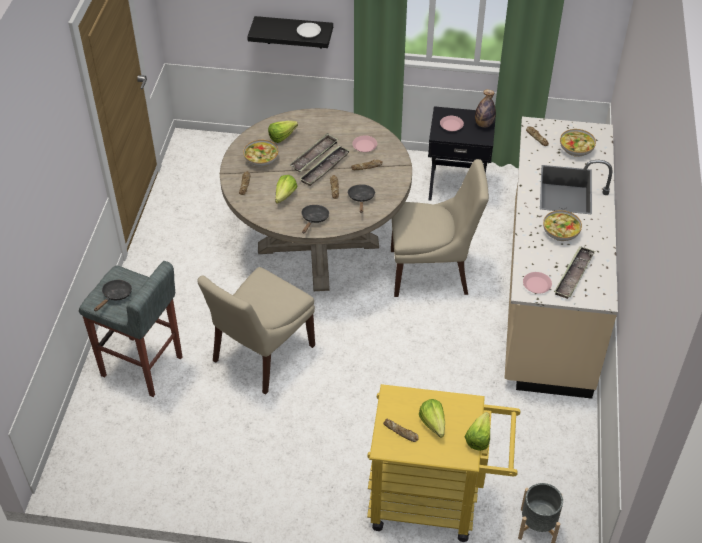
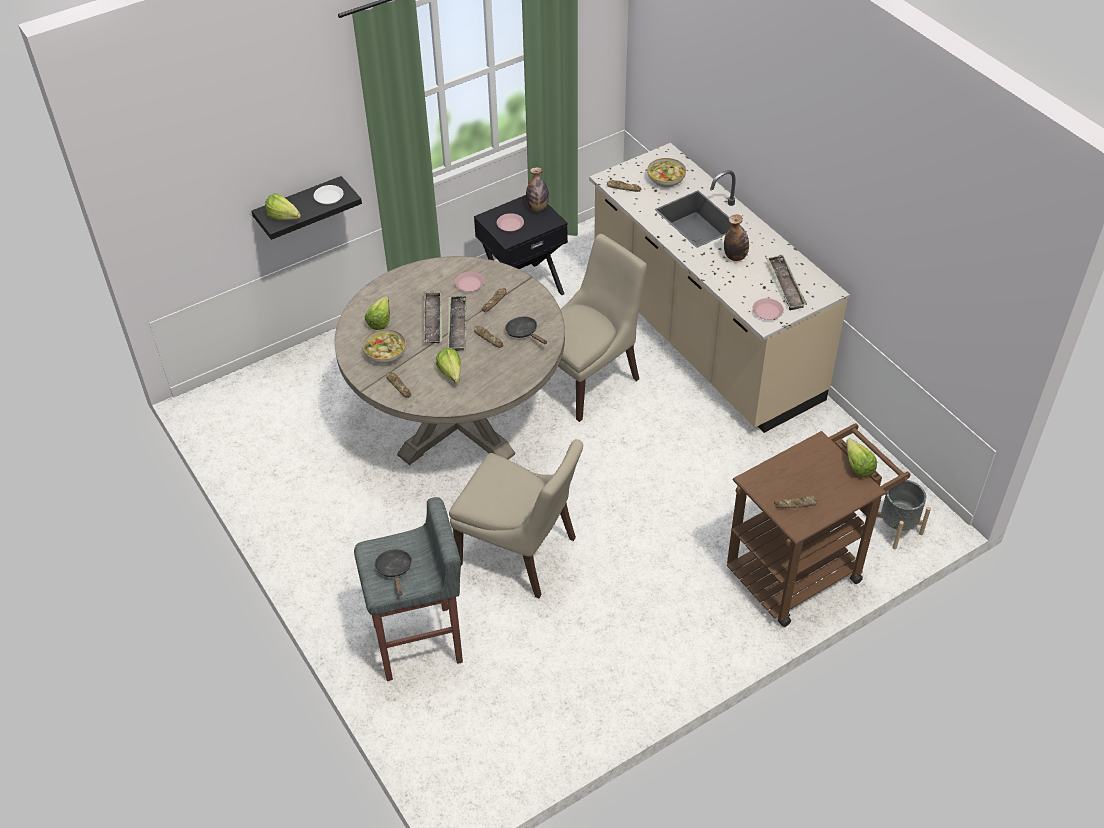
camera: 40 degrees left, 0 degrees up
beige chair [197,267,315,395] -> beige chair turned 60 degrees counterclockwise [449,439,583,598]
black frying pan [301,205,329,233] -> none
yellow cart [367,384,520,542] -> brown cart [727,423,911,627]
lettuce [419,399,445,438] -> lettuce moved to [265,193,301,220]
bowl [543,210,582,241] -> bottle [724,214,749,261]

